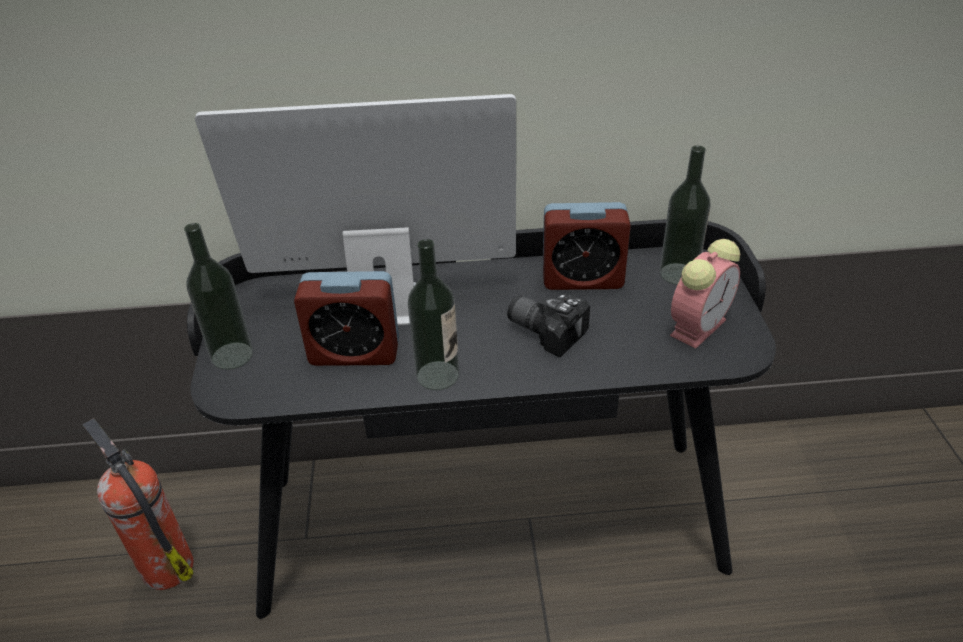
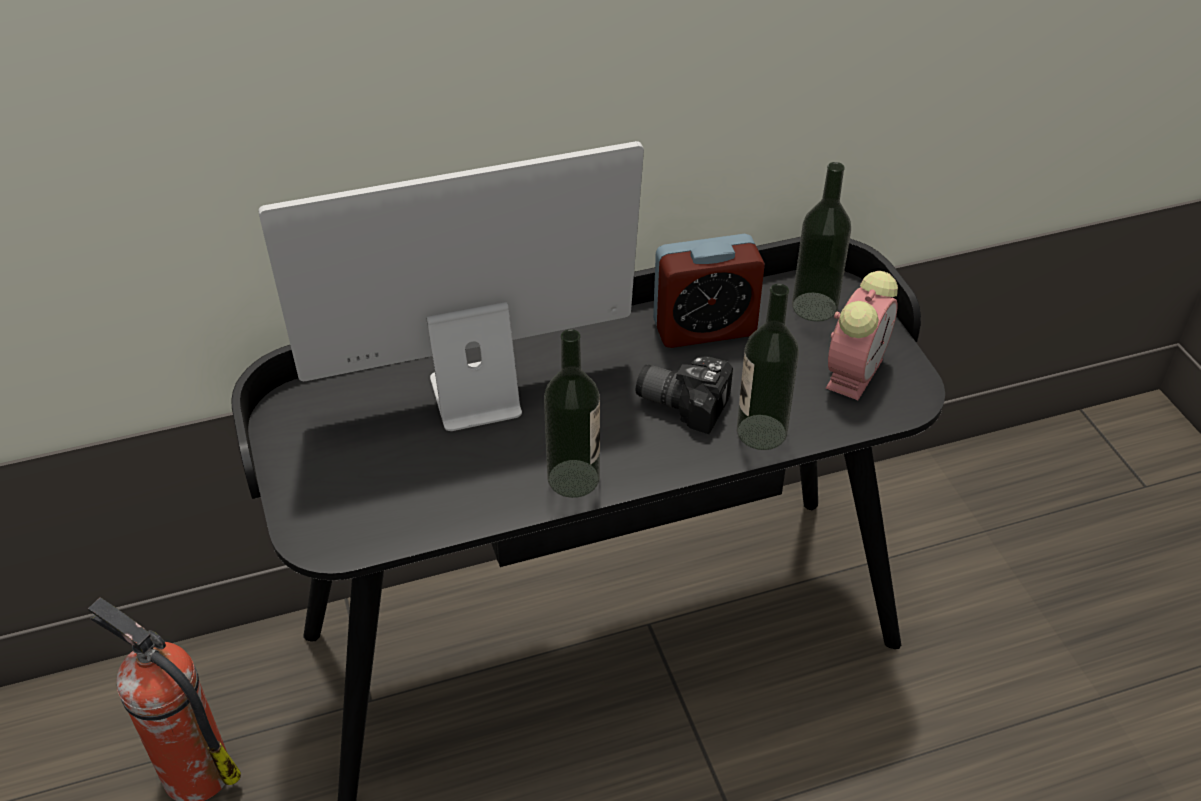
camera: 15 degrees left, 5 degrees up
bottle [184,223,253,370] -> bottle moved to [737,284,799,450]
alarm clock [294,271,399,366] -> none

